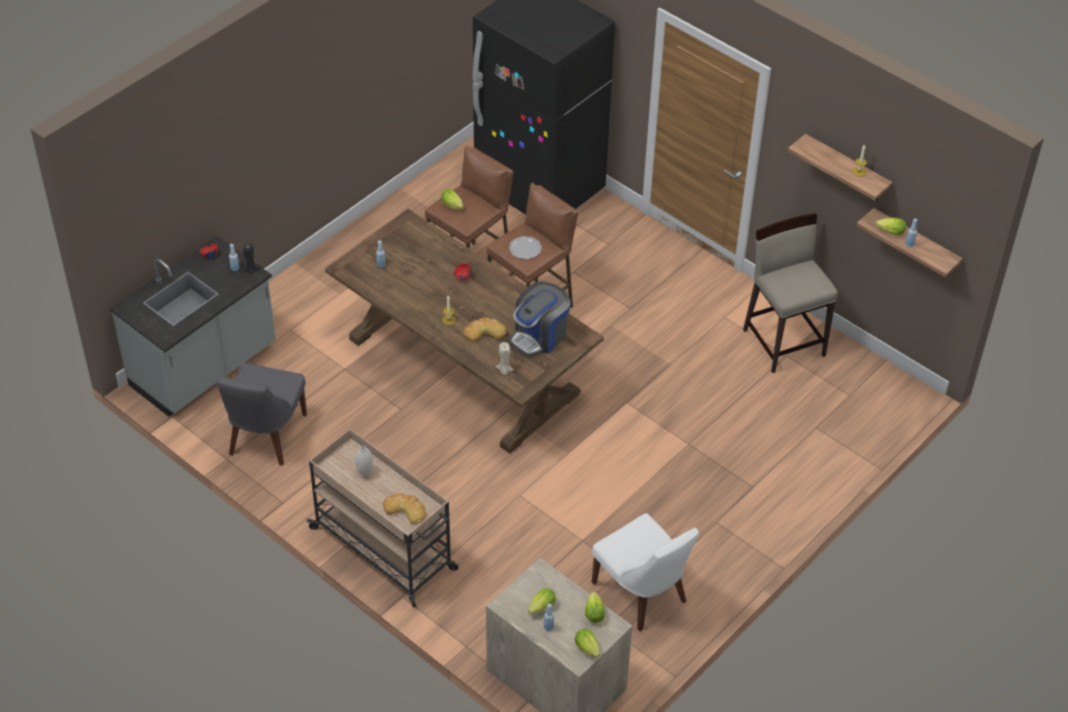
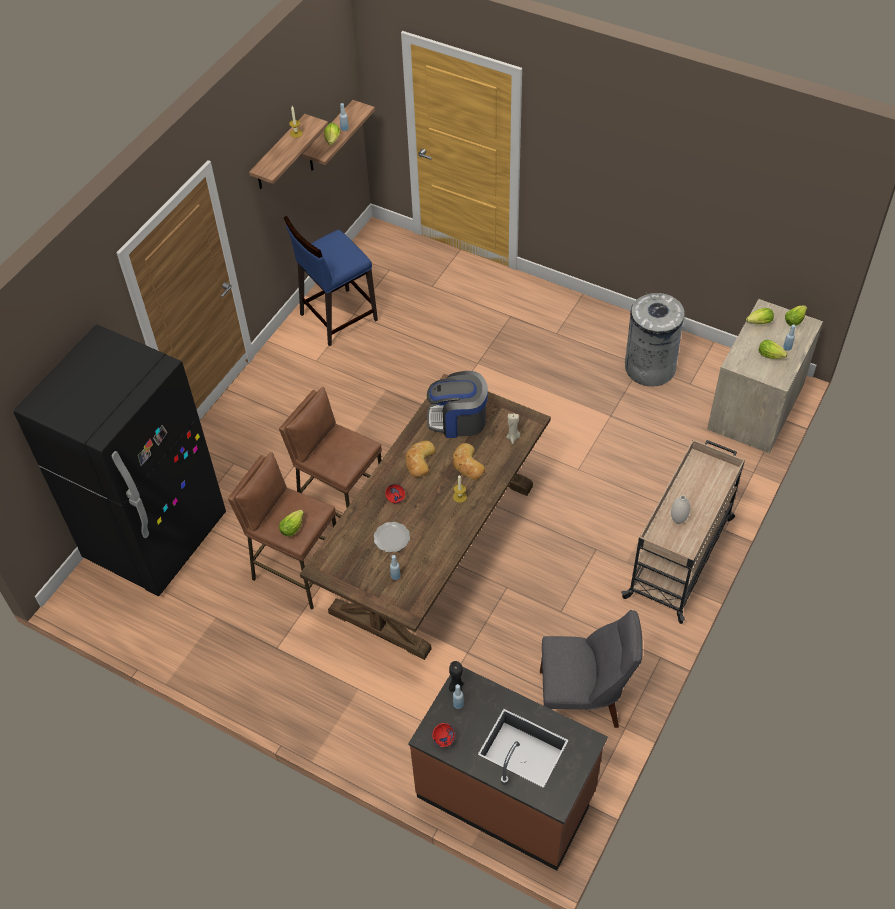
camera: 100 degrees left, 5 degrees up
grey counter [110,236,276,417] -> brown counter [408,667,608,871]
bread [383,494,426,524] -> bread moved to [405,441,435,477]
plate [509,236,542,259] -> plate moved to [374,522,410,552]
coffee machine [510,282,571,356] -> coffee machine turned 150 degrees clockwise [427,371,488,438]
white chair [592,513,699,631] -> grey trash can [625,293,685,386]
beige stool [743,214,838,373] -> blue stool [284,216,378,346]

